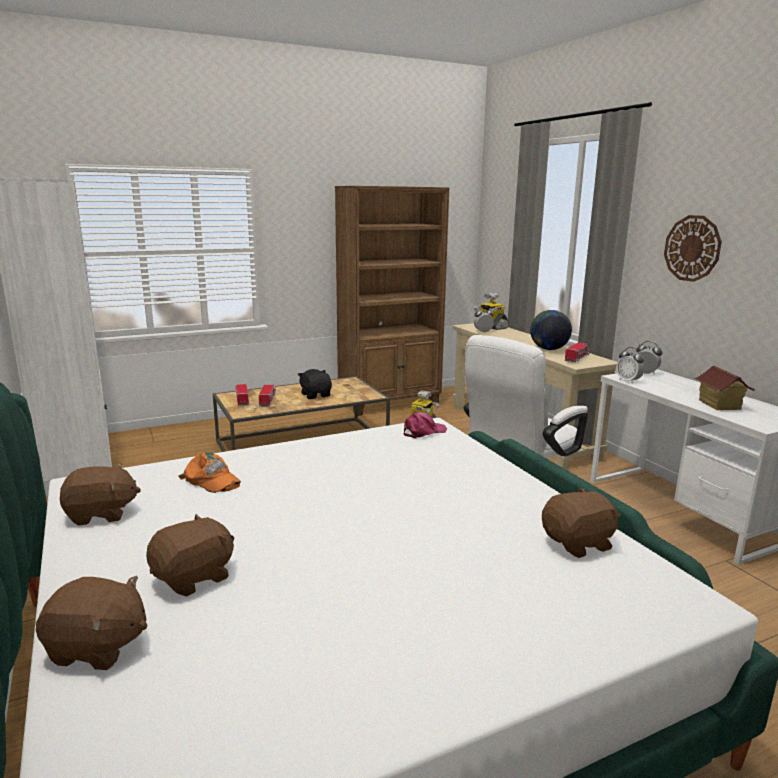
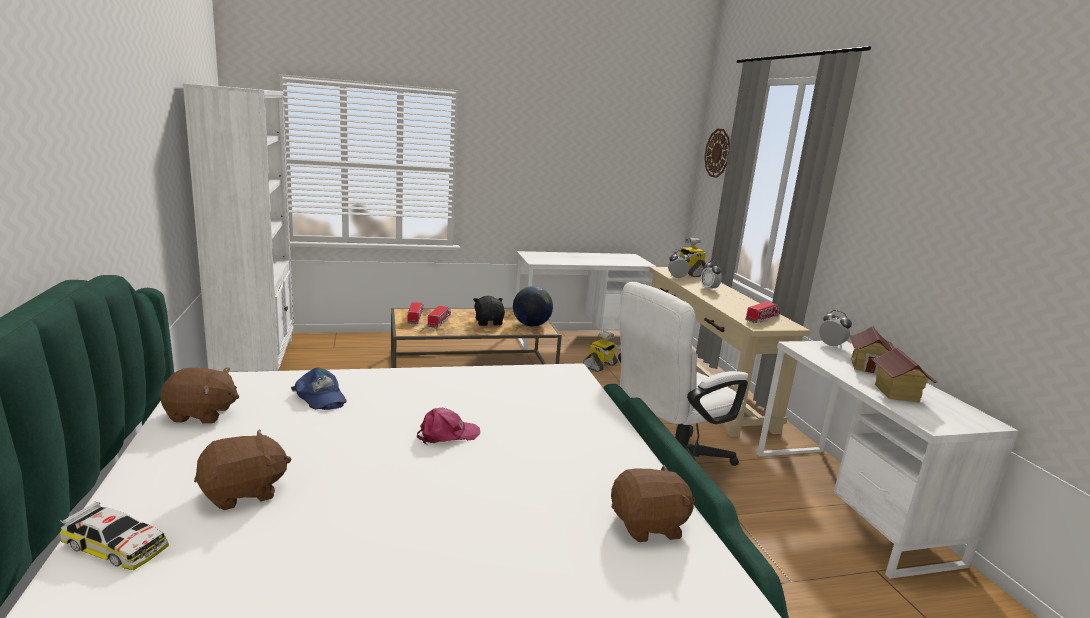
camera: 10 degrees right, 0 degrees up
brown plush toy [36,576,147,670] -> toy car [59,501,169,570]
orange cap [179,452,241,493] -> blue cap [291,368,347,410]
brown bookcase [335,186,449,416] -> white desk [515,251,657,350]
pink cap [404,412,447,439] -> pink cap moved to [417,408,480,444]
globe [530,310,572,350] -> globe moved to [513,286,553,327]
alarm clock [616,347,645,384] -> alarm clock moved to [701,261,722,291]
wall clock [664,215,722,282] -> wall clock moved to [704,128,730,178]
none -> toy house [849,326,894,374]

